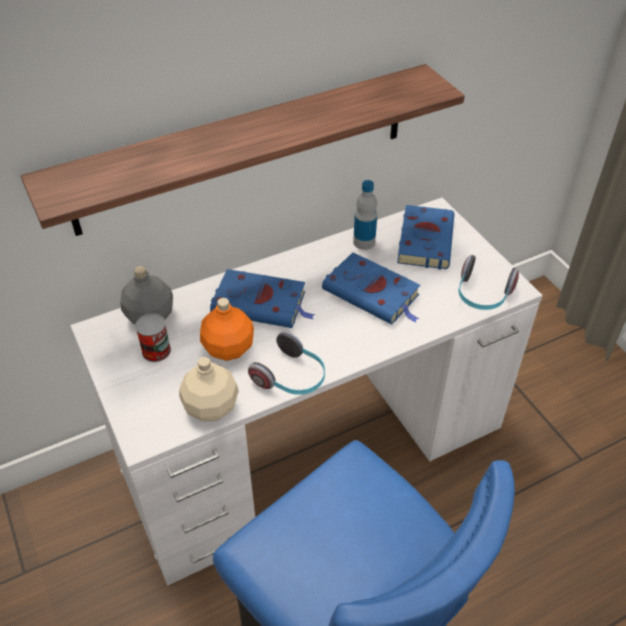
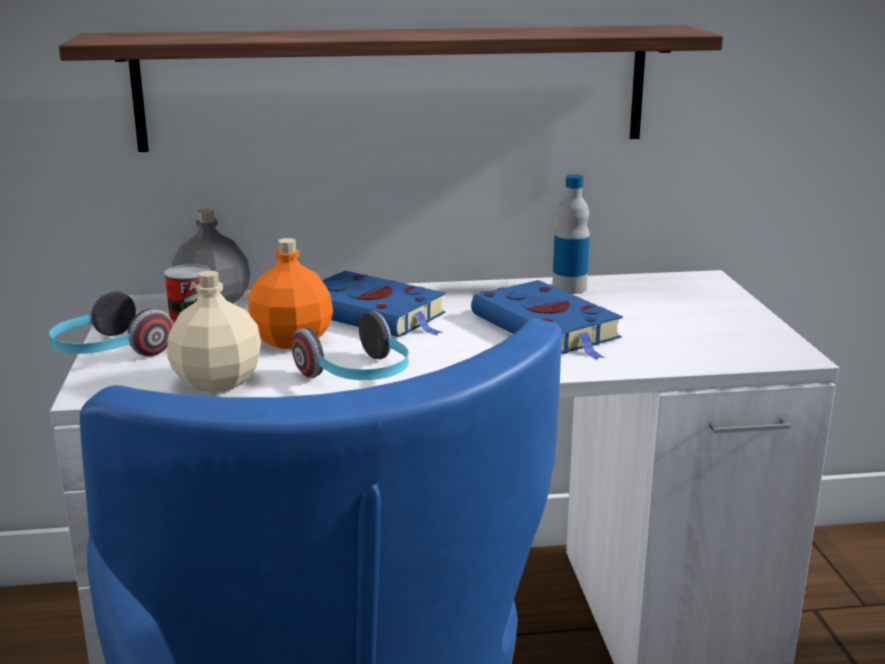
camera: 20 degrees right, 25 degrees down
blue book [397,205,454,270] -> none
headphones [459,255,519,310] -> headphones moved to [49,291,173,357]

